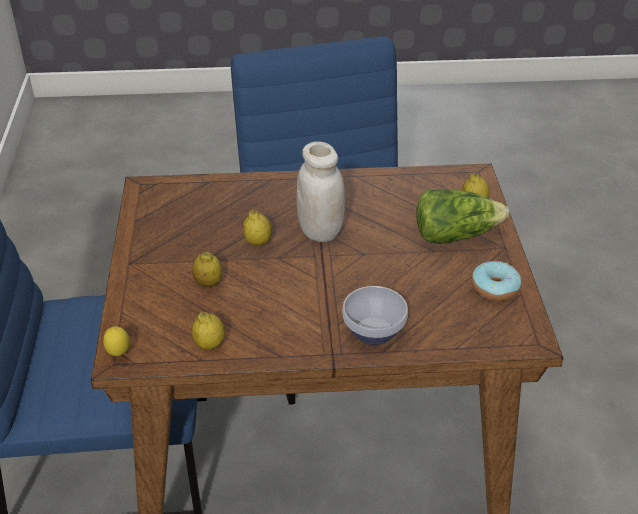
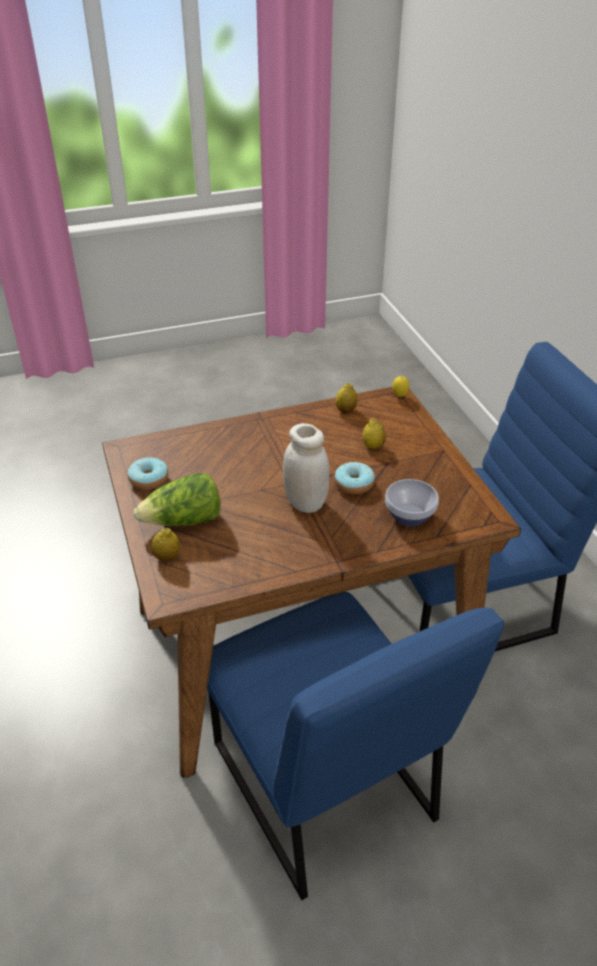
camera: 165 degrees right, 0 degrees up
lemon [243,210,272,246] -> donut [334,462,375,494]
bowl [342,286,408,345] -> bowl moved to [385,479,439,526]

